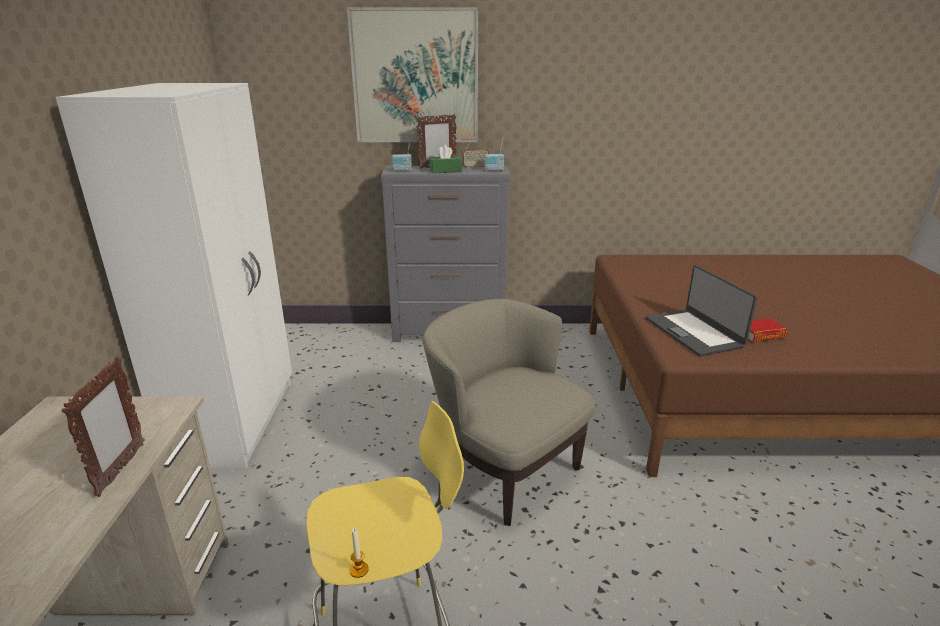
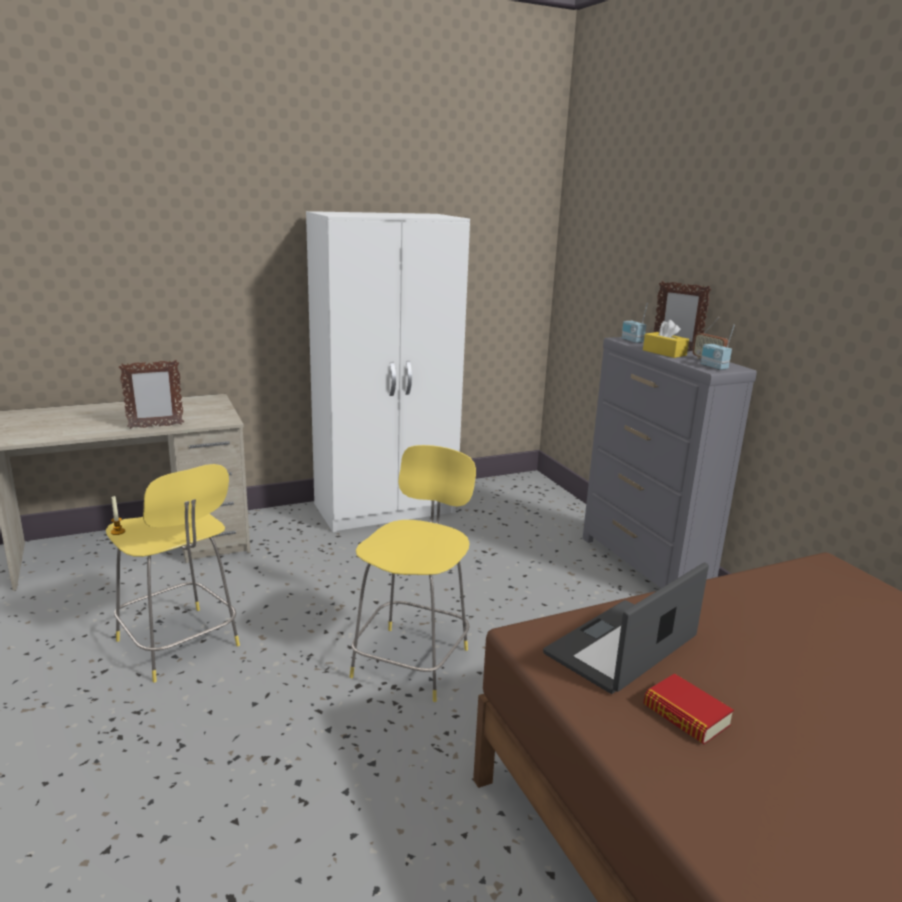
camera: 65 degrees right, 5 degrees down
picture [347,7,478,142] -> none
beige armchair [423,299,596,526] -> yellow stool [350,445,476,702]
green tissue box [429,145,462,174] -> yellow tissue box [643,320,689,358]

